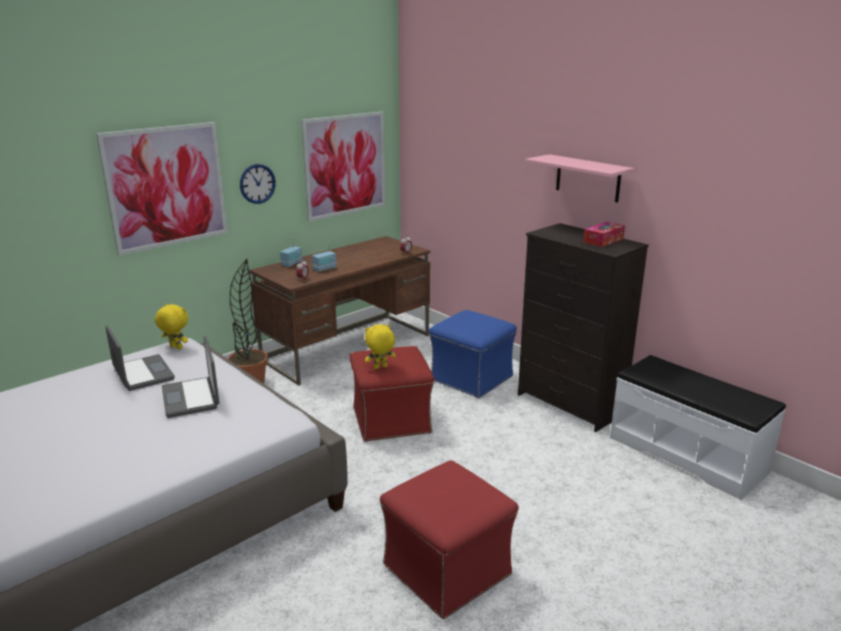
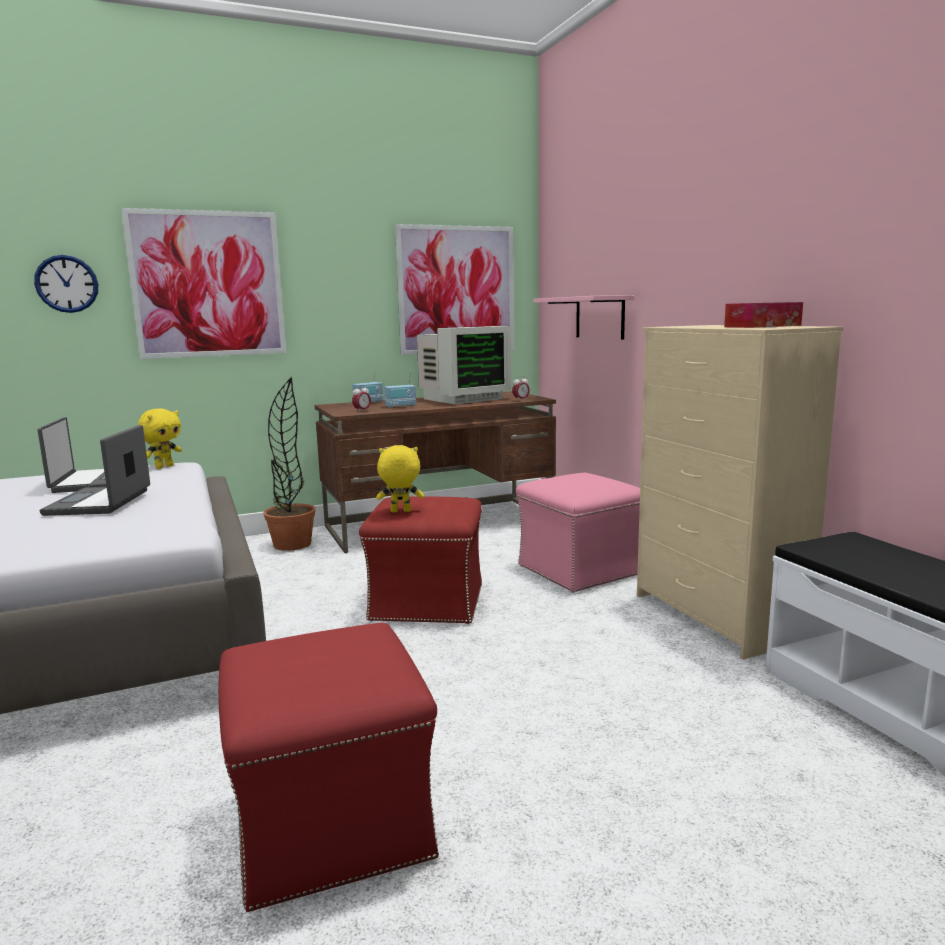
camera: 20 degrees right, 10 degrees down
yellow plush toy [155,304,188,350] -> yellow plush toy turned 75 degrees clockwise [137,408,182,469]
wall clock [240,164,276,204] -> wall clock moved to [34,255,98,313]
blue ottoman [429,310,517,398] -> pink ottoman [516,473,640,593]
black dresser [518,223,649,432] -> beige dresser [637,325,843,659]
pink shelf [525,154,634,203] -> pink shelf moved to [533,295,635,340]
none -> monitor [417,326,511,404]

